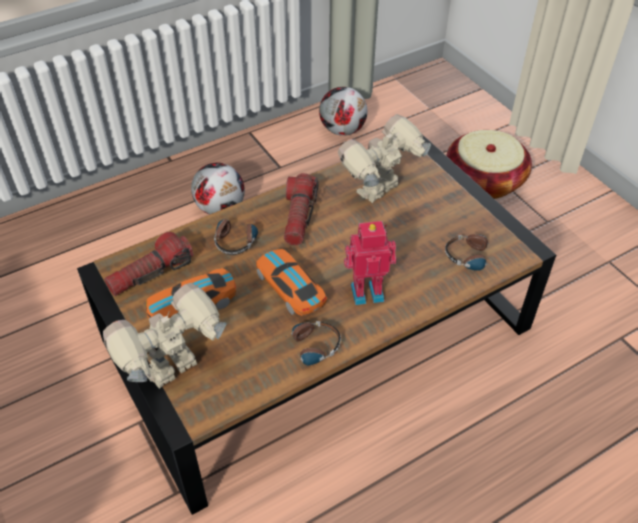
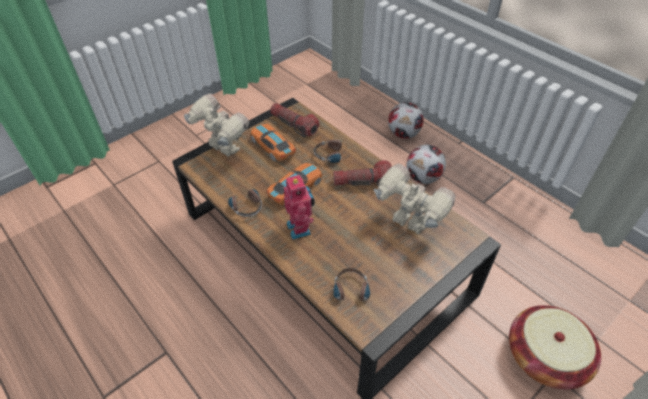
camera: 80 degrees right, 0 degrees up
football [319,87,367,136] -> football moved to [388,102,424,139]

